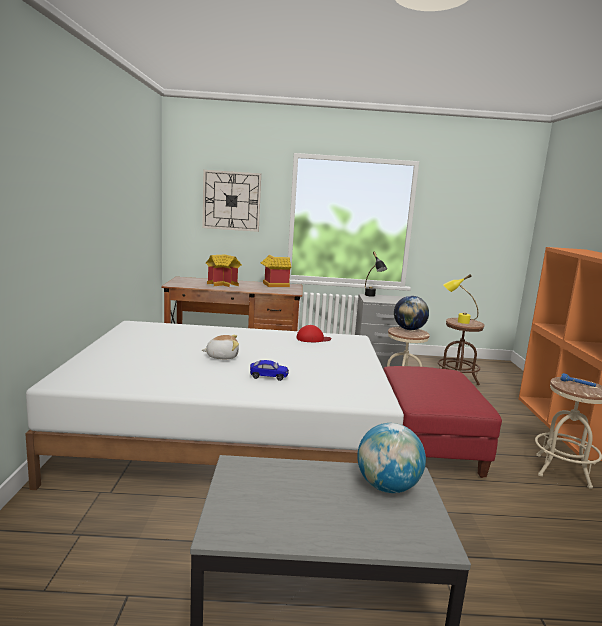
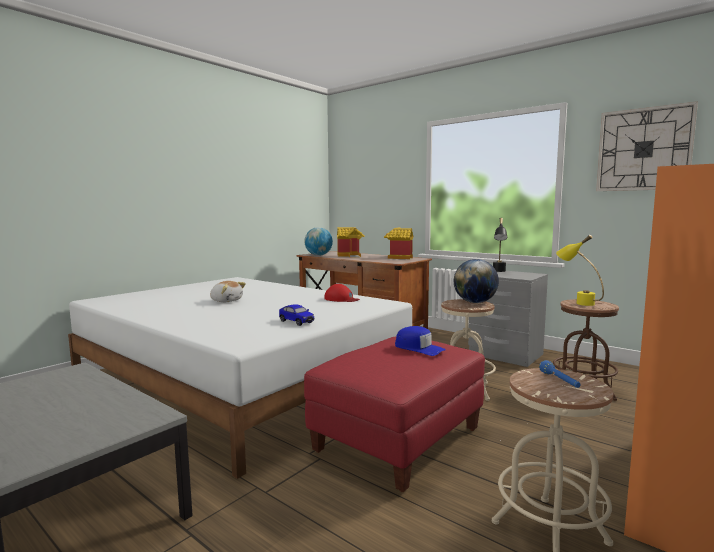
camera: 40 degrees right, 5 degrees down
wall clock [202,170,261,232] -> wall clock moved to [596,101,698,191]
toy car [250,360,289,381] -> toy car moved to [279,305,314,326]
globe [357,423,426,493] -> globe moved to [305,227,333,256]
none -> blue cap [395,326,446,356]

